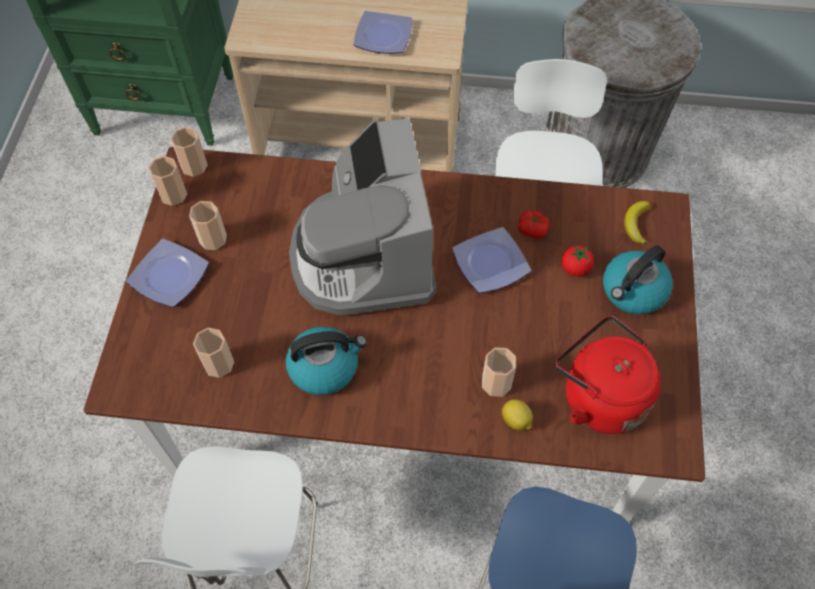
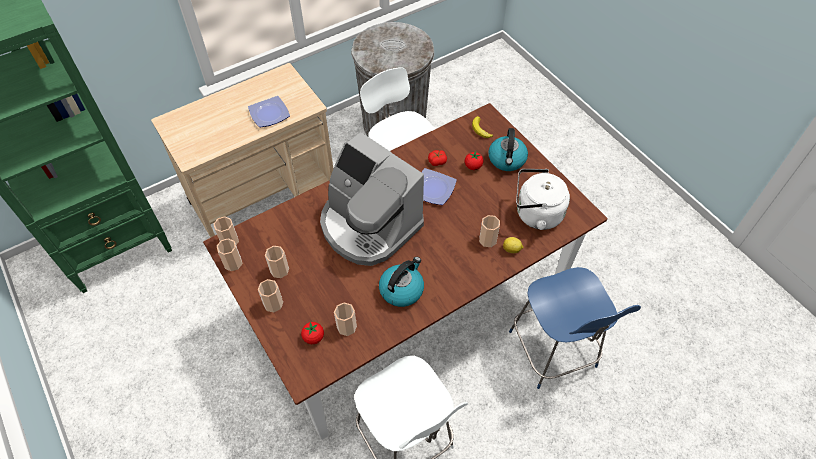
camera: 40 degrees left, 5 degrees down
plate [126,239,209,307] -> cup [258,279,283,312]
red kettle [555,316,661,434] -> white kettle [516,169,570,230]
none -> tomato [301,322,324,344]

